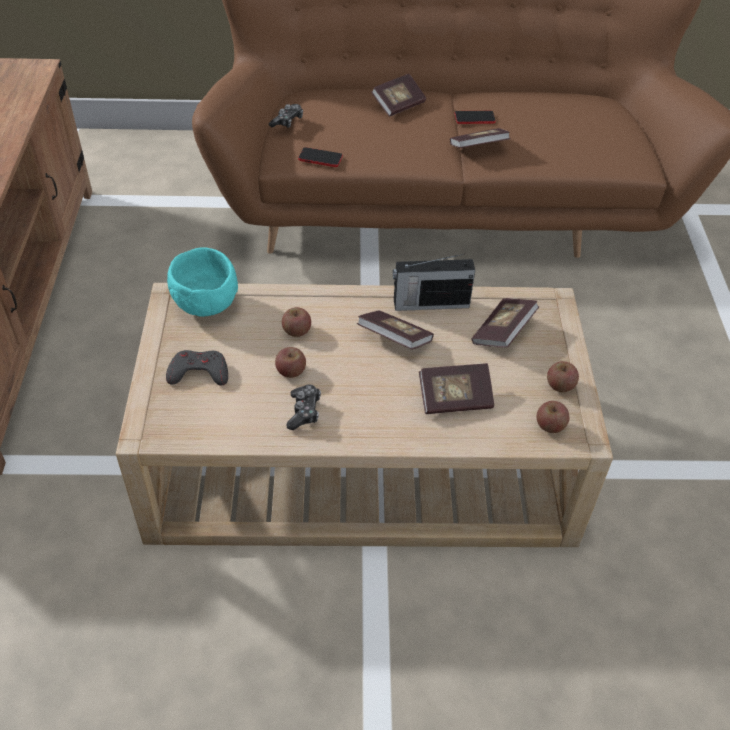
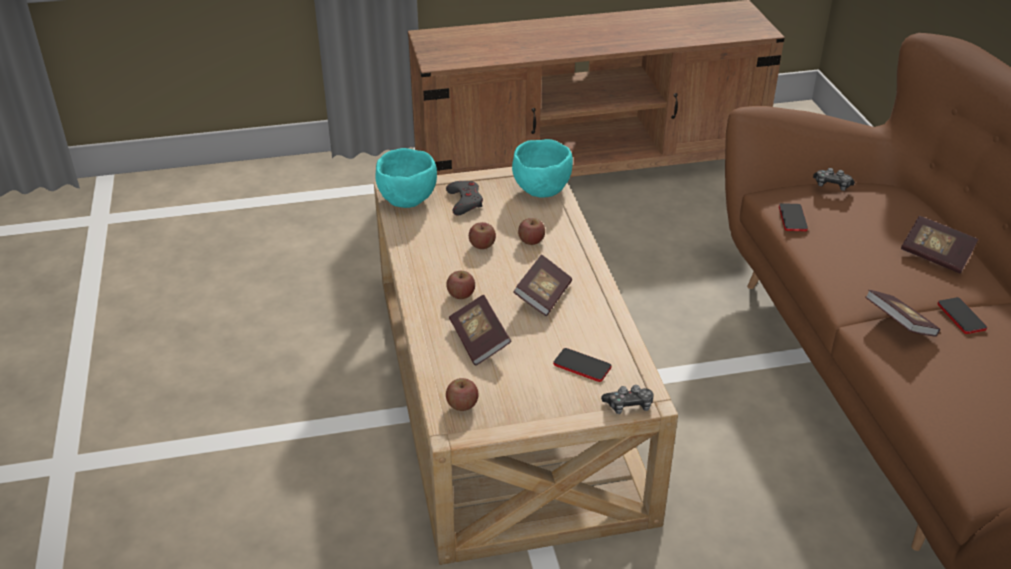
camera: 80 degrees right, 10 degrees down
game controller [286,384,321,430] -> game controller moved to [601,385,654,414]
radio [393,254,475,311] -> none
book [471,298,539,348] -> phone [553,348,612,382]
apple [547,361,579,392] -> apple moved to [446,271,475,299]
none -> turquoise bowl [375,148,437,208]

